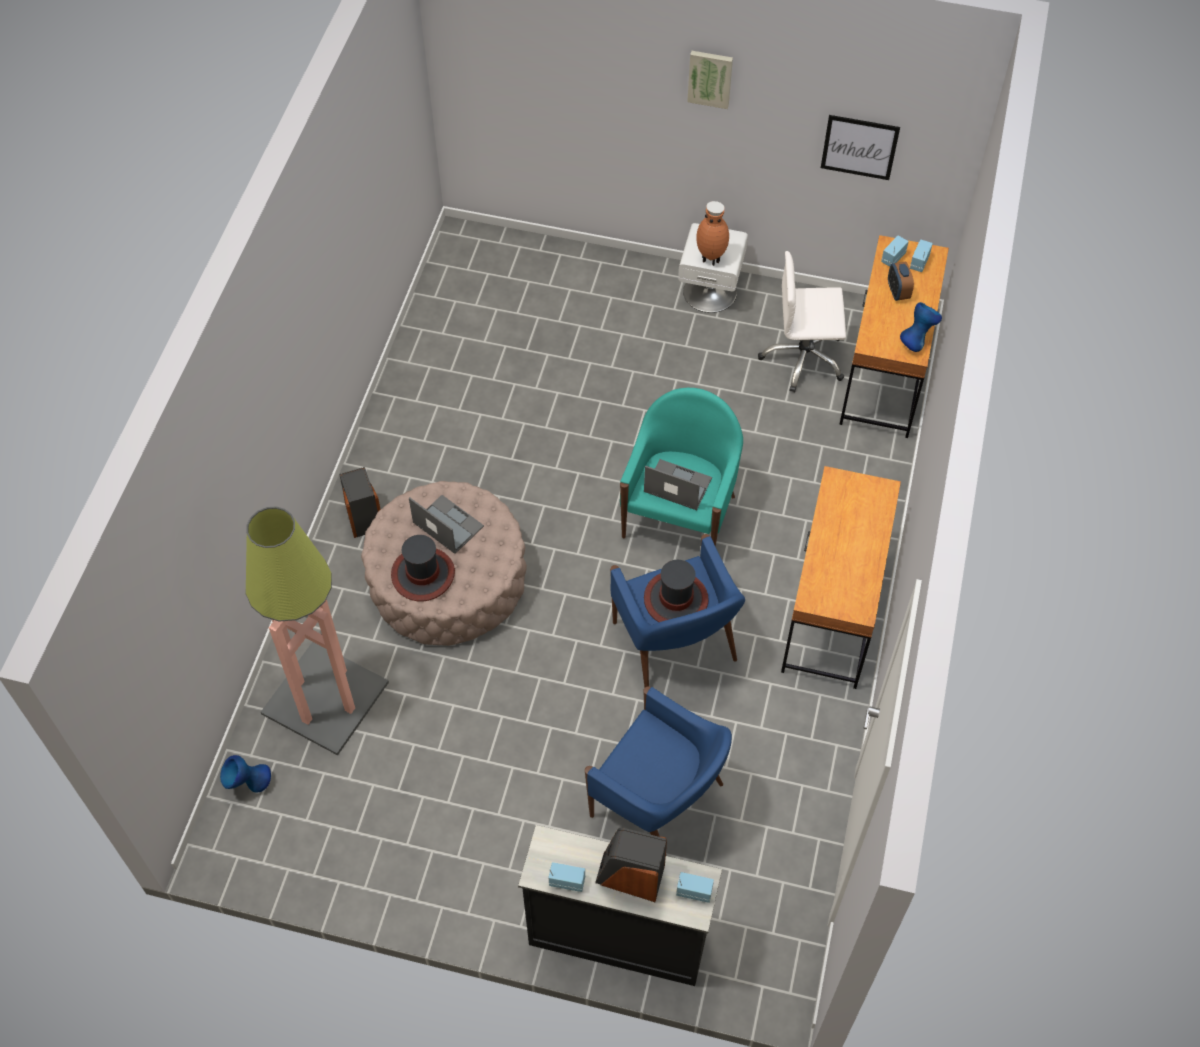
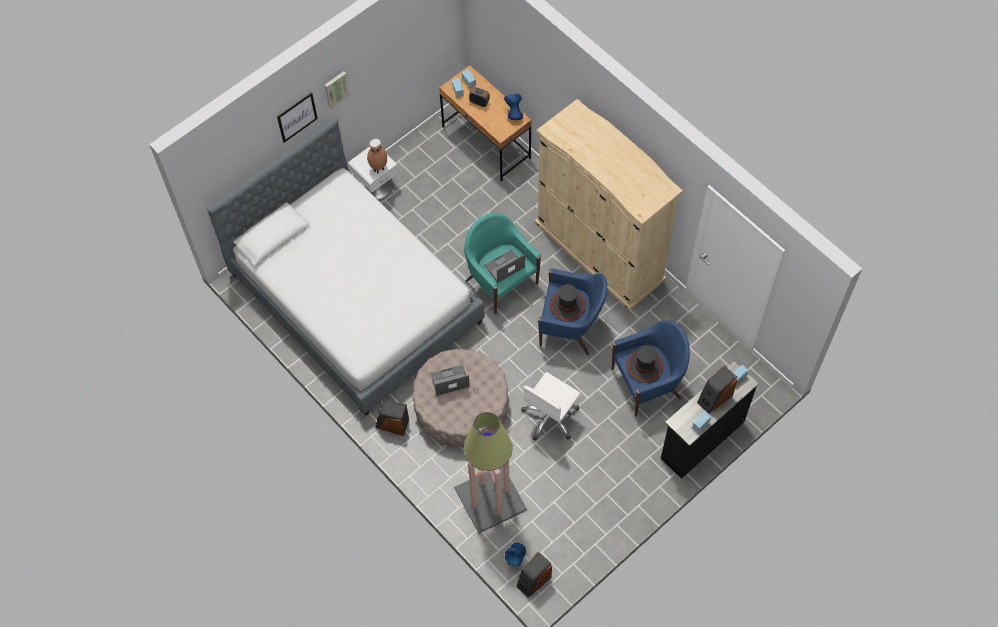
camera: 55 degrees left, 5 degrees up
hat [391,535,455,601] -> hat moved to [626,345,663,383]
white office chair [758,251,846,393] -> white office chair moved to [521,372,580,441]
brown desk [781,466,901,689] -> beige wardrobe [535,99,683,310]
picture [821,115,900,180] -> picture moved to [277,92,318,143]
none -> bed [207,117,485,416]
none -> speaker [516,552,552,598]

